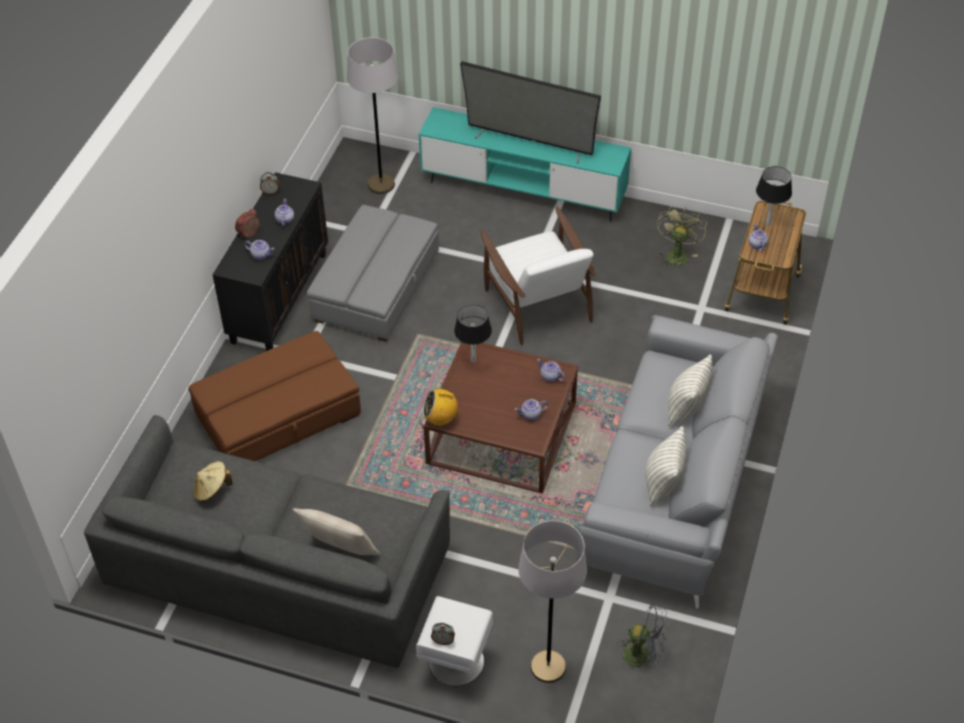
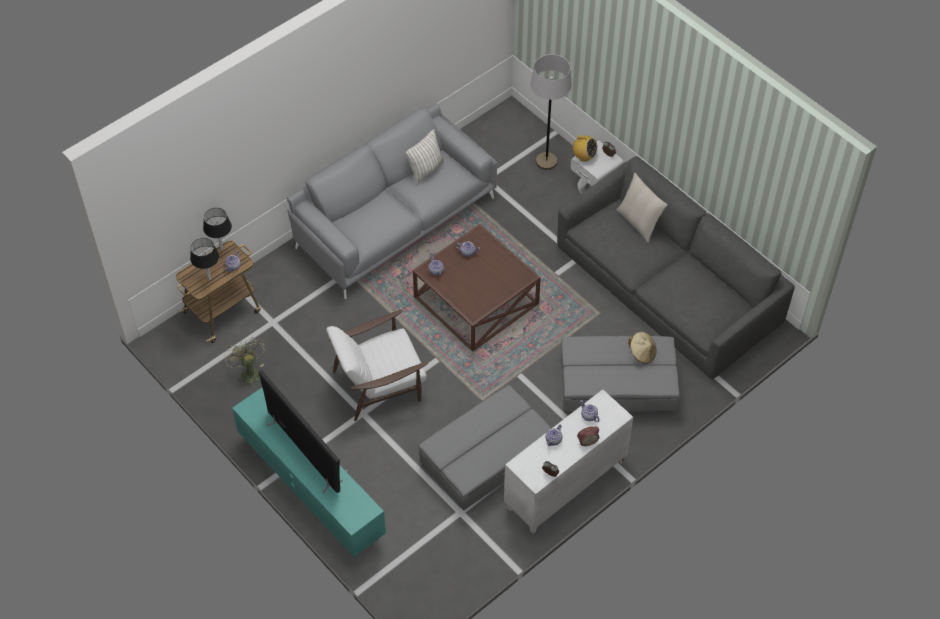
camera: 150 degrees left, 5 degrees up
brown ottoman [188,331,361,461] -> grey ottoman [561,336,680,412]
beige hat [193,461,233,502] -> beige hat moved to [628,332,656,364]
black cabinet [213,172,328,351] -> white cabinet [504,389,633,534]
grey floor lamp [347,37,398,194] -> none
radio [422,389,458,426] -> radio moved to [573,135,598,162]
black table lamp [454,305,492,363] -> black table lamp moved to [203,208,232,250]
white armchair [480,207,595,345] -> white armchair turned 120 degrees counterclockwise [326,309,428,421]
grey fan [617,605,668,678] -> none
green fan [657,207,707,269] -> green fan turned 105 degrees clockwise [224,338,266,389]
pillow [668,354,712,427] -> none

